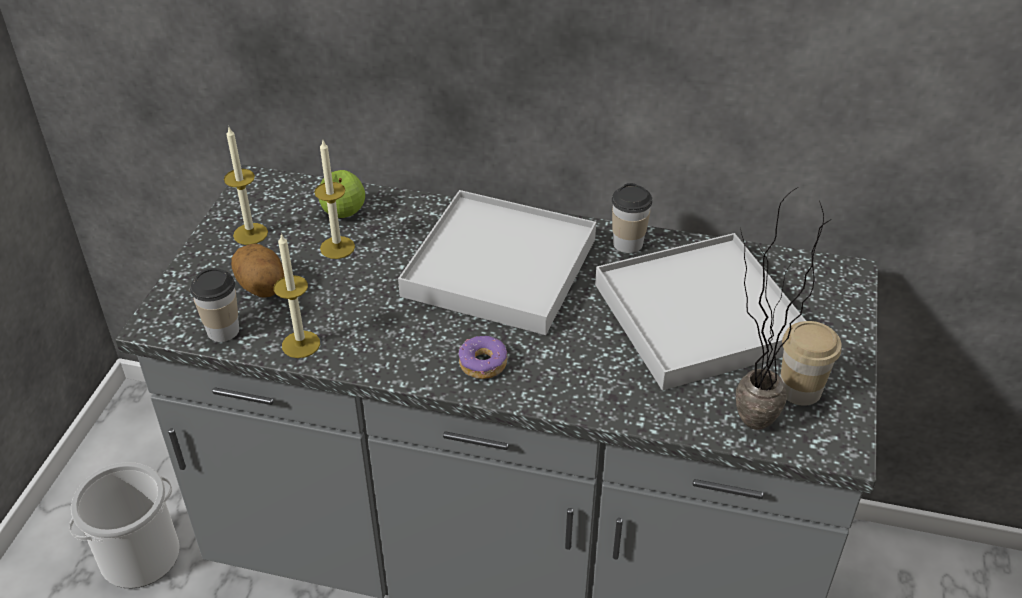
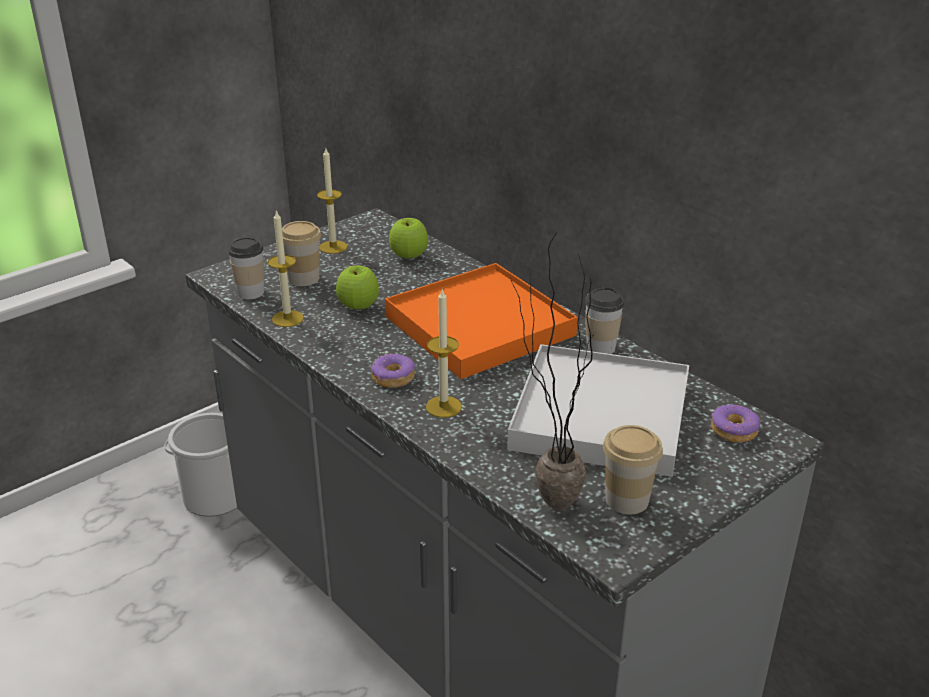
camera: 35 degrees right, 10 degrees down
potato [231,244,284,298] -> cup [282,221,321,286]
candle [314,140,355,259] -> candle moved to [426,288,462,418]
white tray [398,190,596,335] -> orange tray [385,263,578,379]
none -> apple [336,265,379,310]
none -> donut [711,404,760,442]

